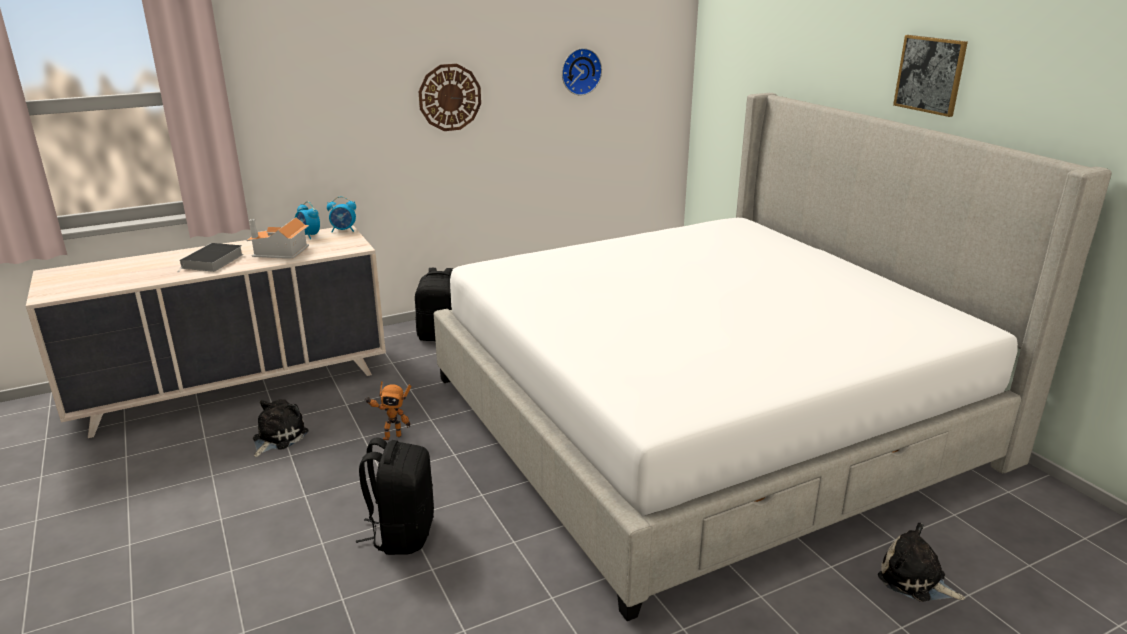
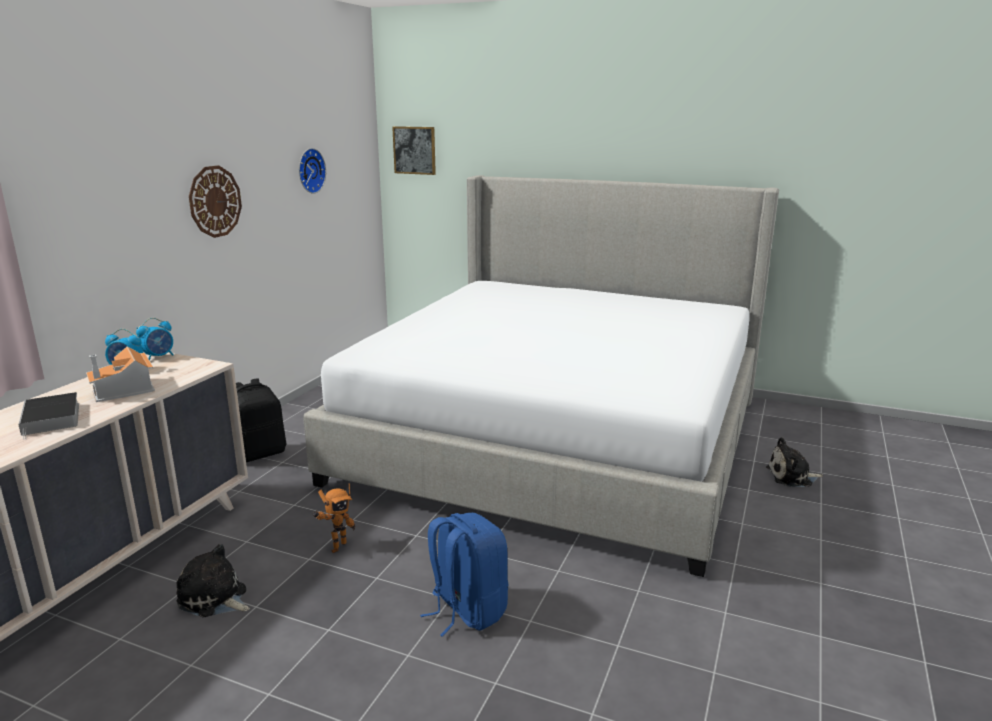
camera: 40 degrees left, 5 degrees down
plush toy [253,399,309,457] -> plush toy turned 45 degrees counterclockwise [176,544,250,617]
black backpack [356,438,434,555] -> blue backpack [420,513,508,637]
picture [893,35,968,117] -> picture moved to [392,126,436,175]

